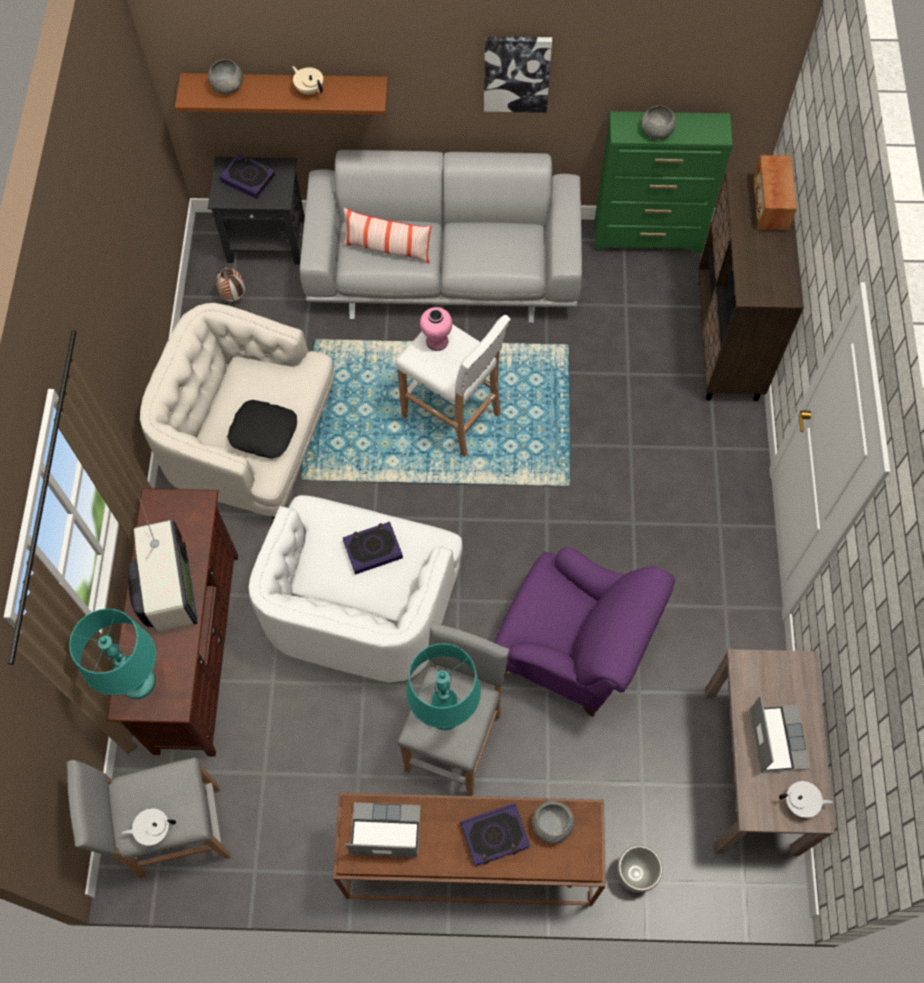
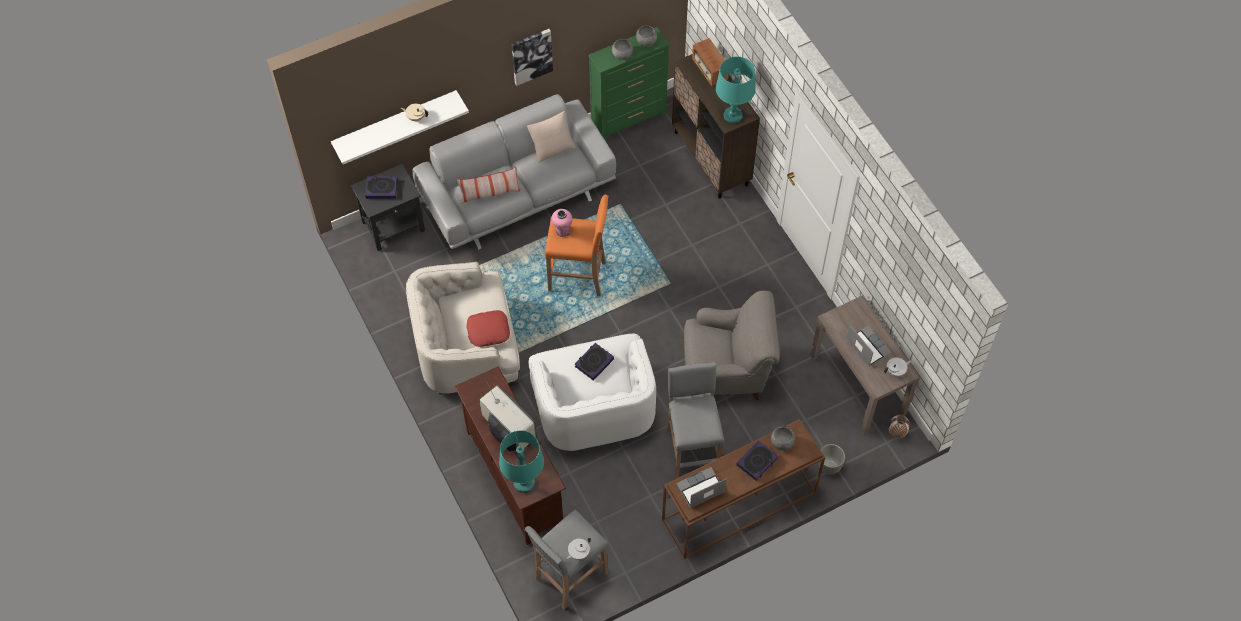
camera: 30 degrees left, 5 degrees down
brown shelf [175,73,388,115] -> white shelf [331,90,469,164]
grey bowl [208,59,243,94] -> grey bowl moved to [636,26,657,47]
vase [216,267,245,302] -> vase moved to [888,415,911,438]
black pillow [227,400,297,459] -> red pillow [466,310,510,347]
white stool [395,315,511,457] -> orange stool [545,195,609,296]
turquoise table lamp [406,643,481,730] -> turquoise table lamp moved to [716,57,756,123]
purple armchair [494,547,675,717] -> grey armchair [684,291,780,400]
none -> beige pillow [527,111,576,163]

